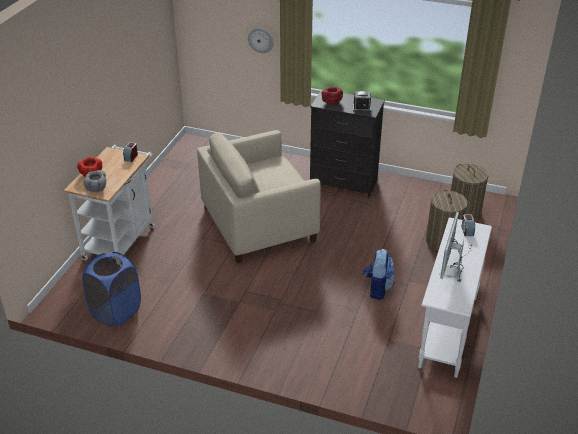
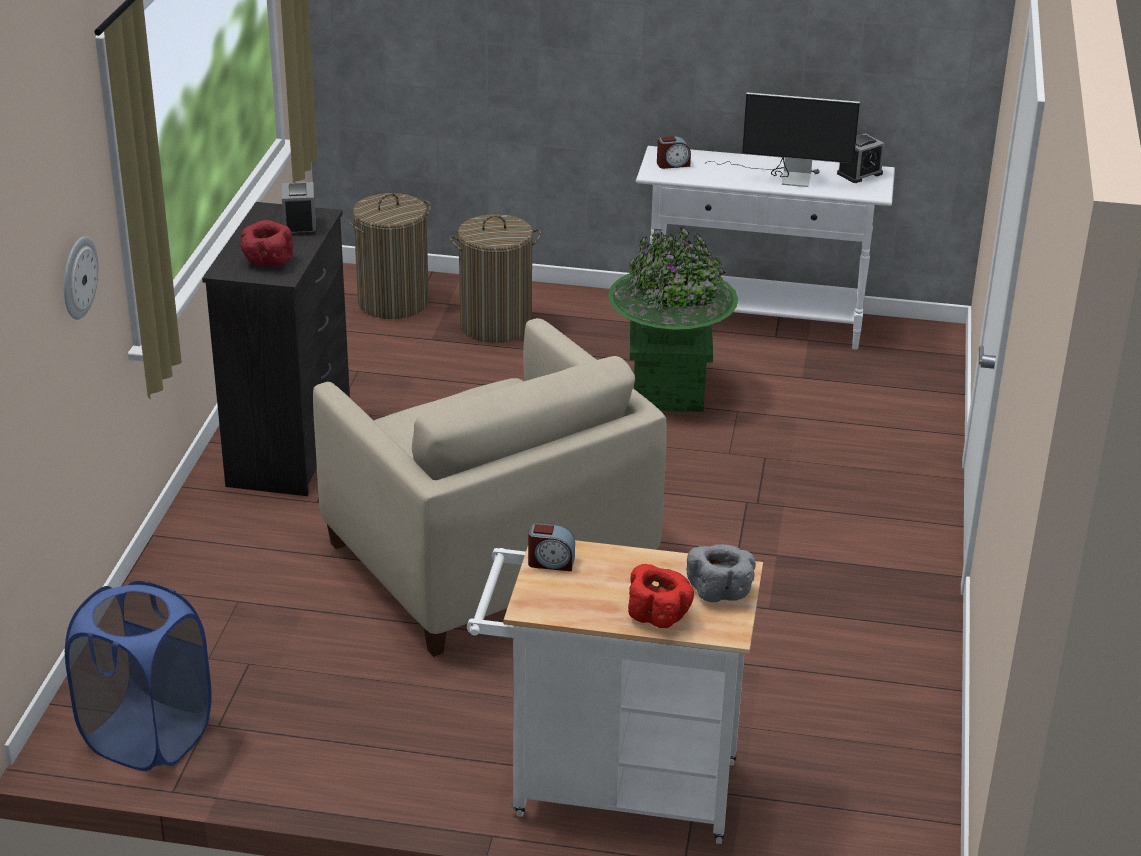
camera: 100 degrees left, 5 degrees down
blue laundry basket [82,252,141,327] -> blue laundry basket moved to [65,580,212,771]
backpack [363,249,395,300] -> green planter [608,227,738,412]
none -> alarm clock [837,133,885,183]

